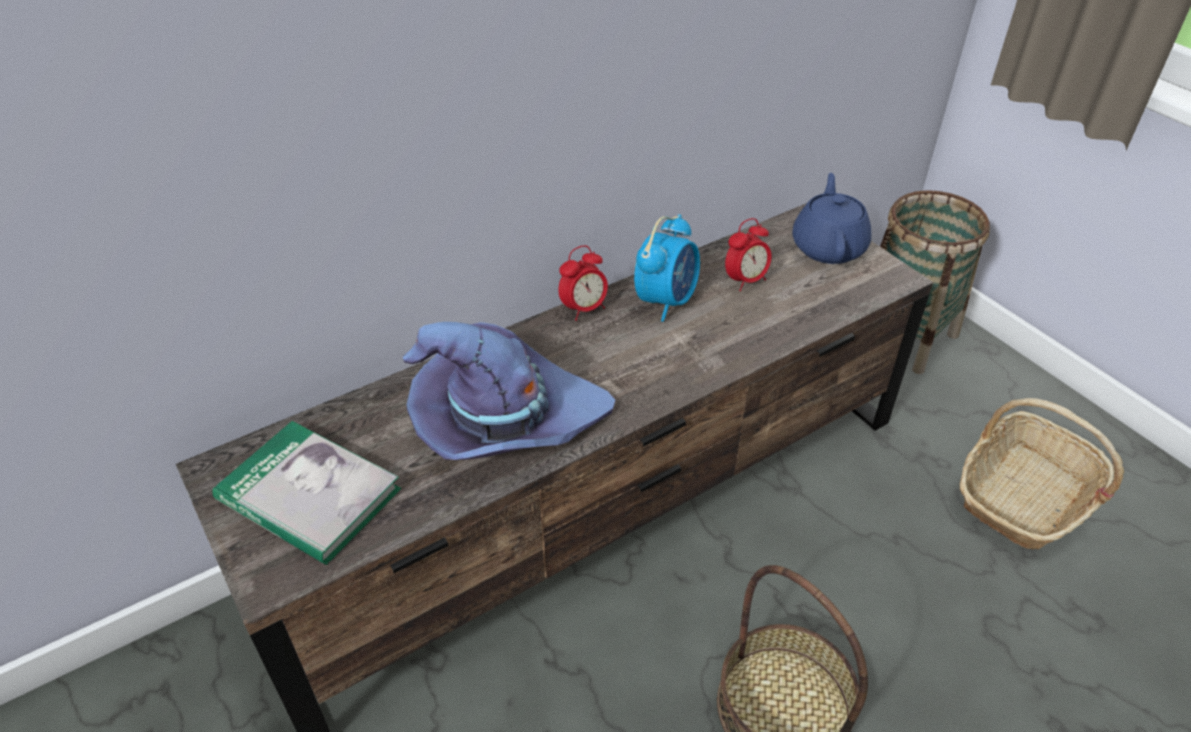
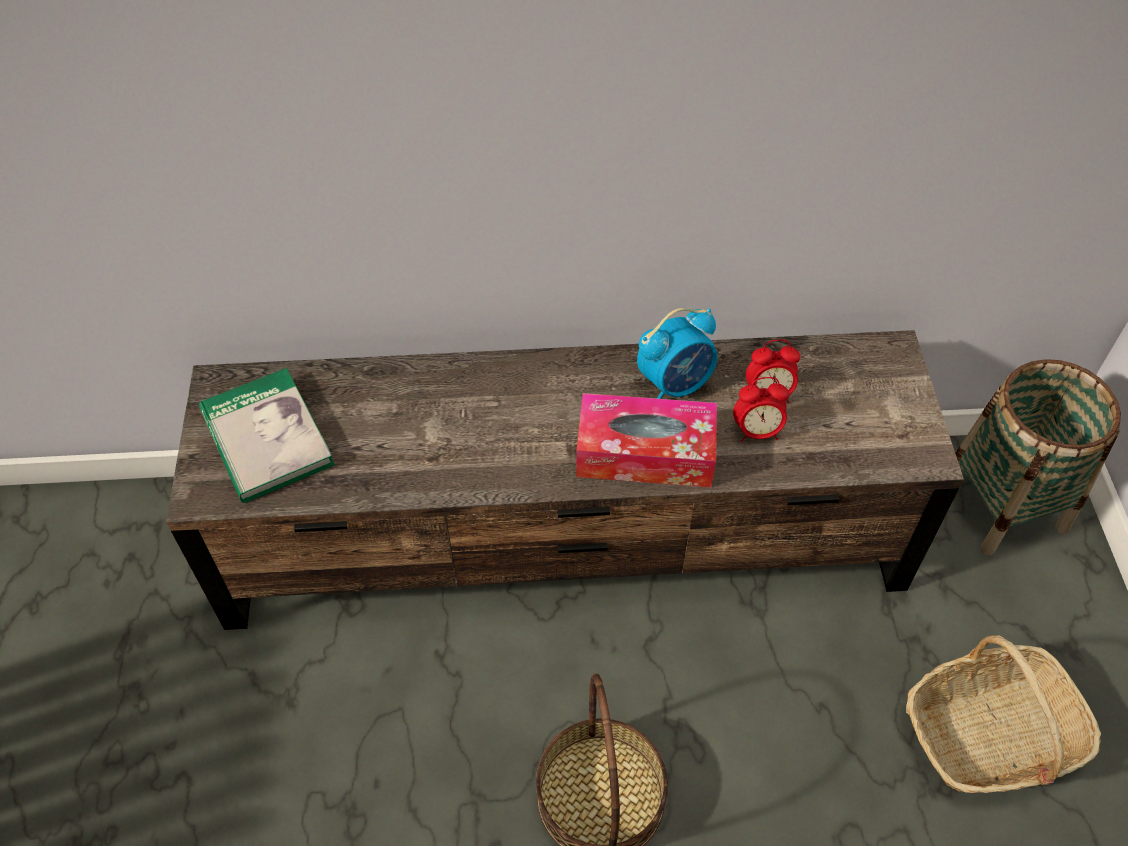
camera: 30 degrees right, 10 degrees up
purple hat [403,322,615,460] -> none
alarm clock [558,245,608,321] -> alarm clock moved to [733,377,789,442]
blue teapot [792,173,871,264] -> none
none -> tissue box [576,393,717,487]

